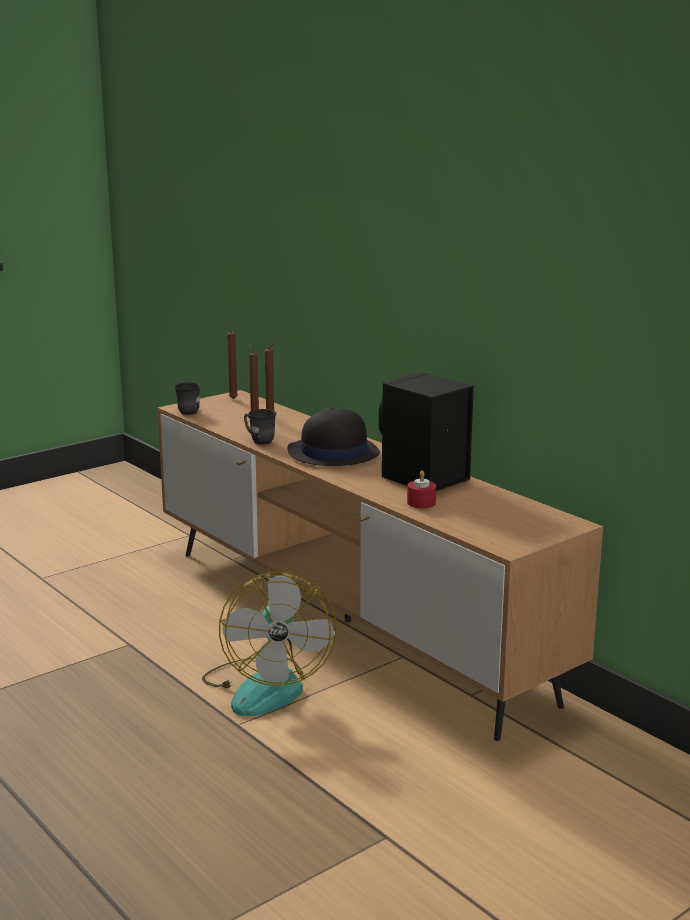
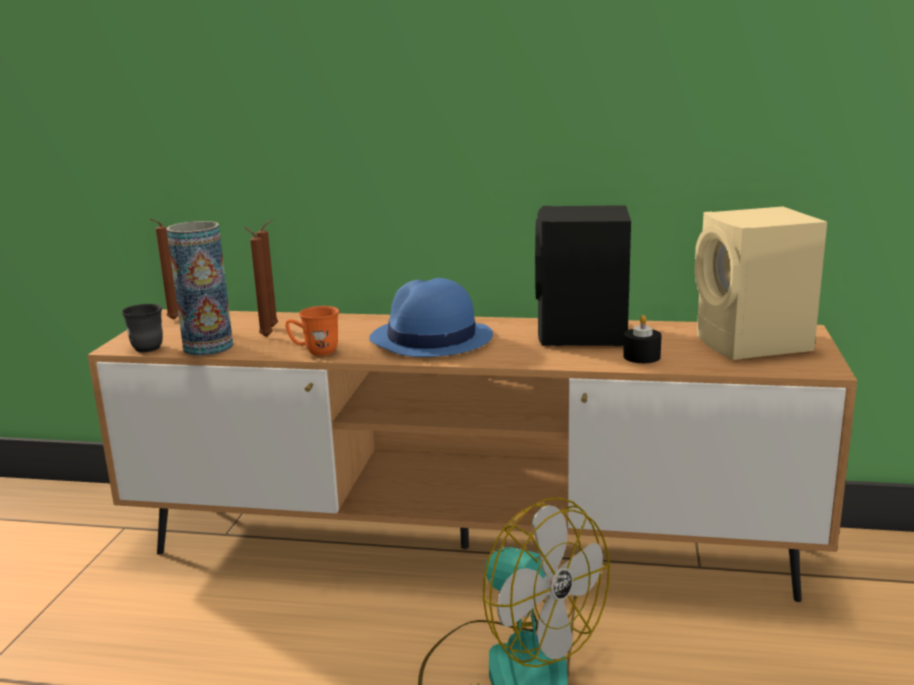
camera: 40 degrees left, 0 degrees up
grey mug [244,409,277,444] -> orange mug [285,306,339,356]
black hat [287,407,380,466] -> blue hat [369,278,493,357]
red candle [407,470,436,508] -> black candle [623,315,661,363]
none -> vase [166,221,233,356]
none -> beige speaker [694,207,827,360]

